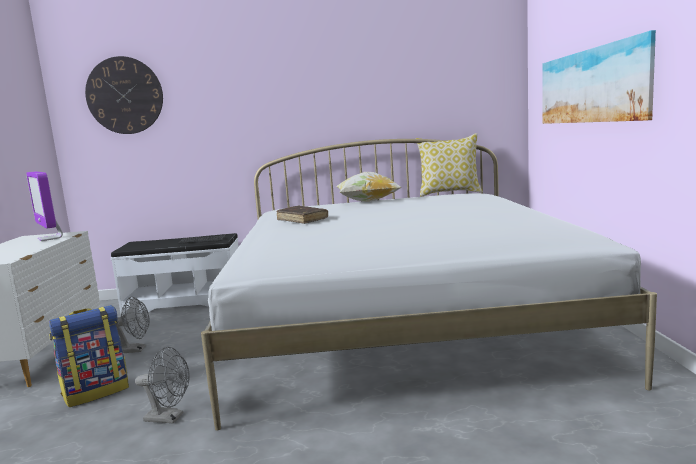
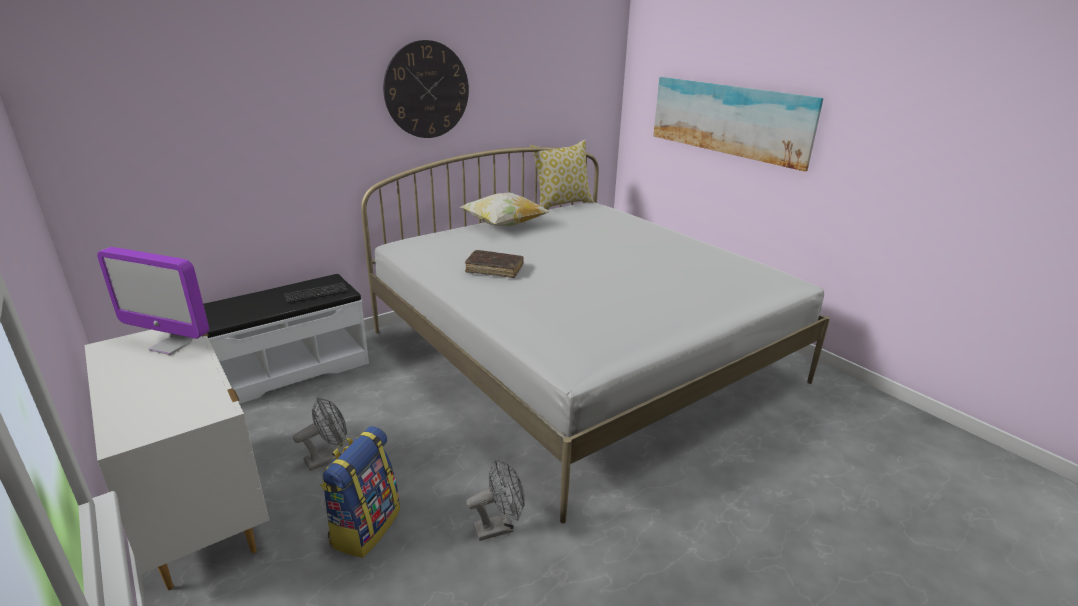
camera: 35 degrees left, 15 degrees up
wall clock [85,56,163,134] -> wall clock moved to [383,40,469,138]

